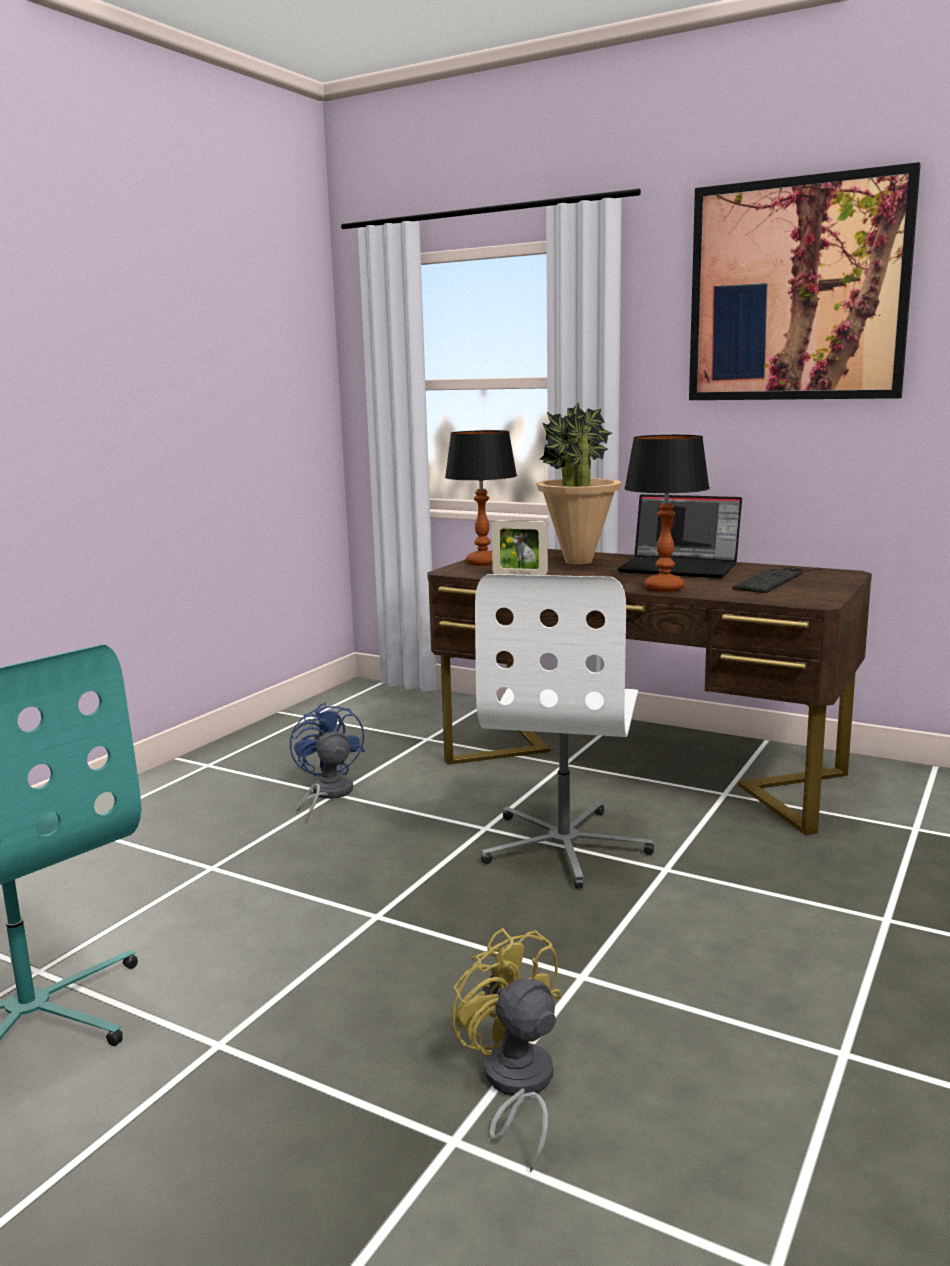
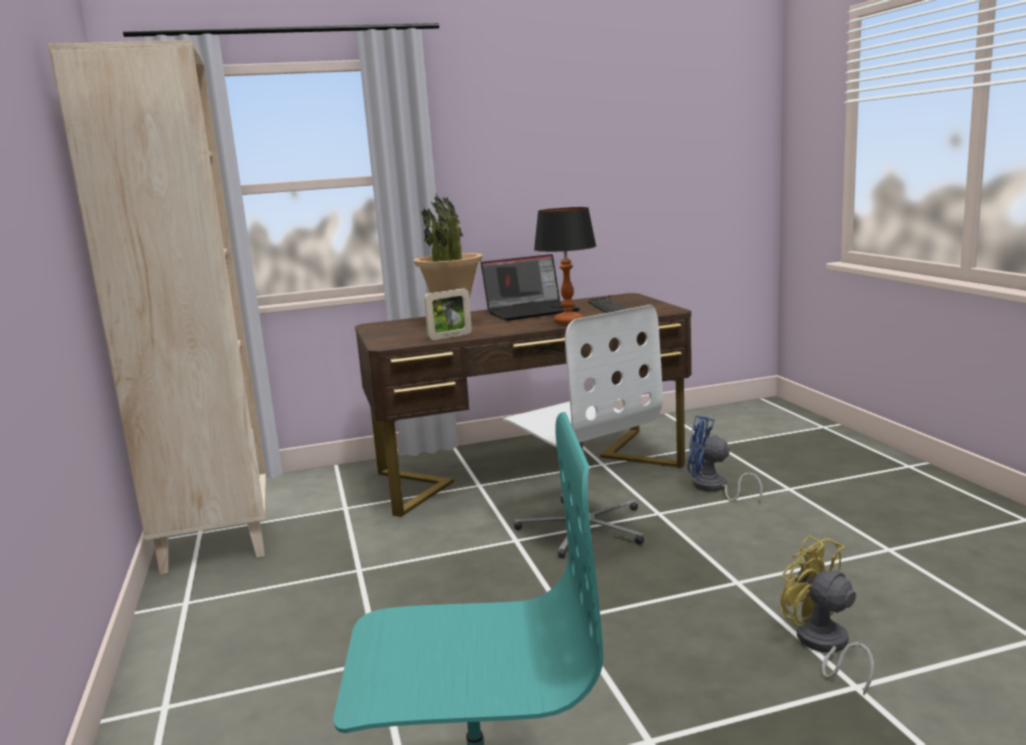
camera: 45 degrees left, 0 degrees up
blue fan [290,702,364,823] -> blue fan moved to [687,416,763,503]
table lamp [445,430,517,566] -> none
yellow fan [451,928,562,1172] -> yellow fan turned 45 degrees clockwise [780,535,874,696]
picture [689,162,921,400] -> none
none -> beige bookcase [48,40,266,575]

